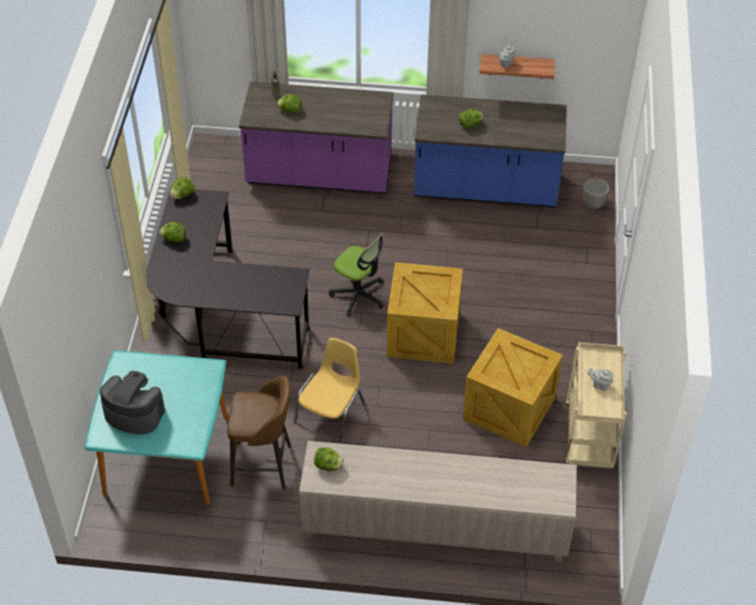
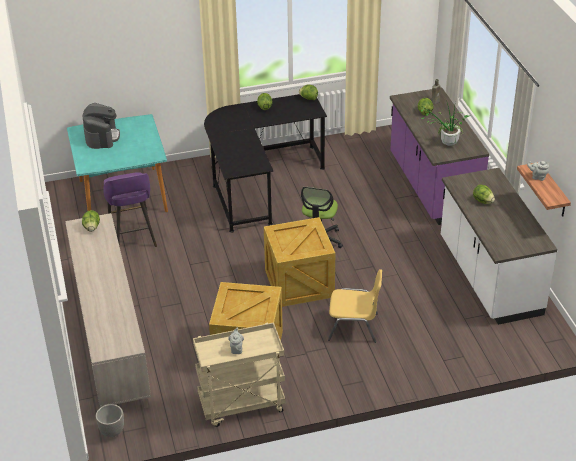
camera: 70 degrees right, 10 degrees down
brown stool [227,376,291,490] -> purple stool [103,172,157,247]
yellow chair [294,338,365,442] -> yellow chair moved to [328,269,382,343]
blue counter [414,94,567,208] -> white counter [441,168,557,325]
planter [583,178,609,209] -> planter moved to [96,404,124,437]
none -> potted plant [417,103,469,146]

